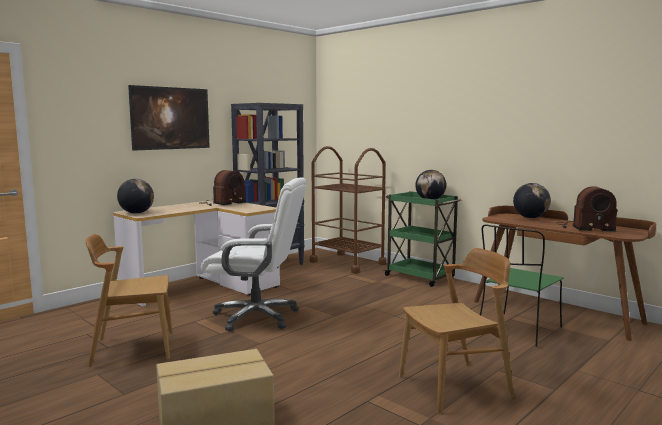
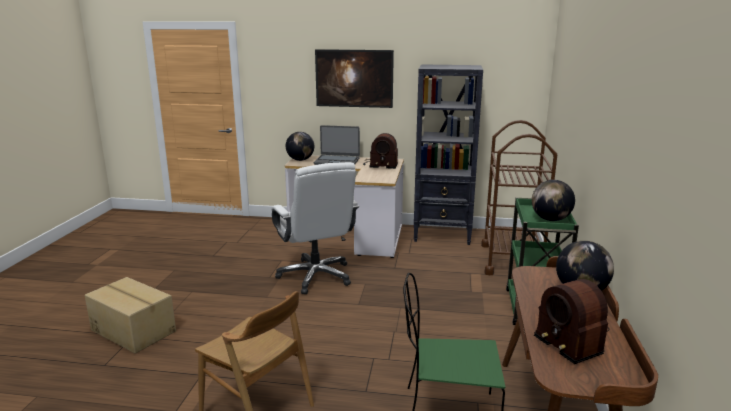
camera: 55 degrees right, 10 degrees up
brown chair [86,234,172,367] -> none
none -> laptop [314,125,360,165]

